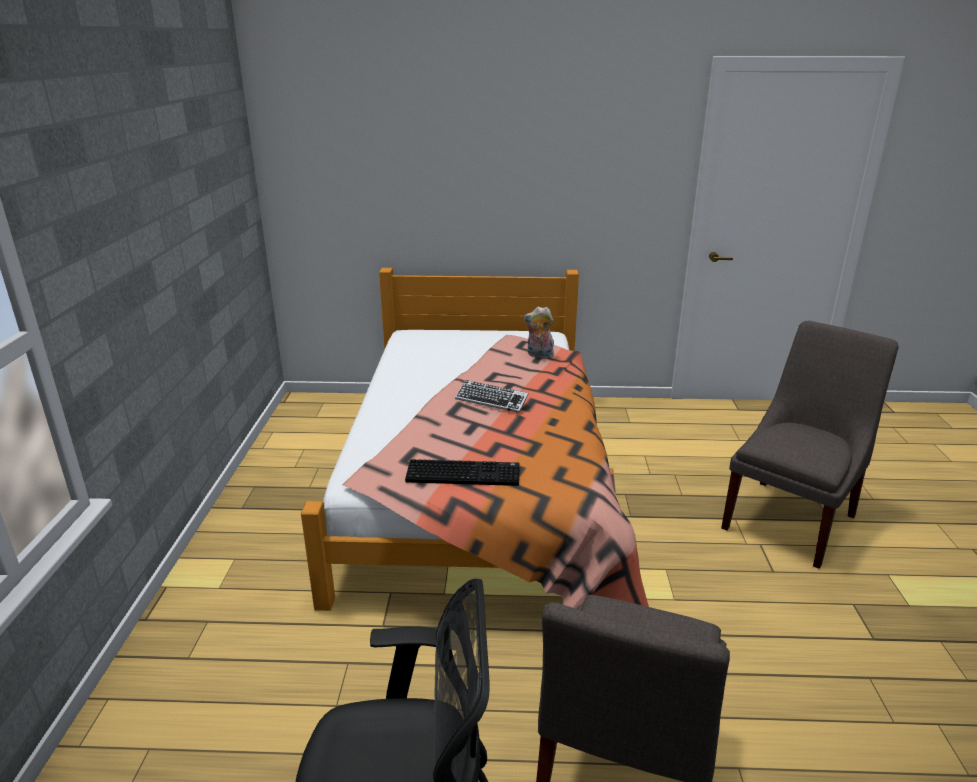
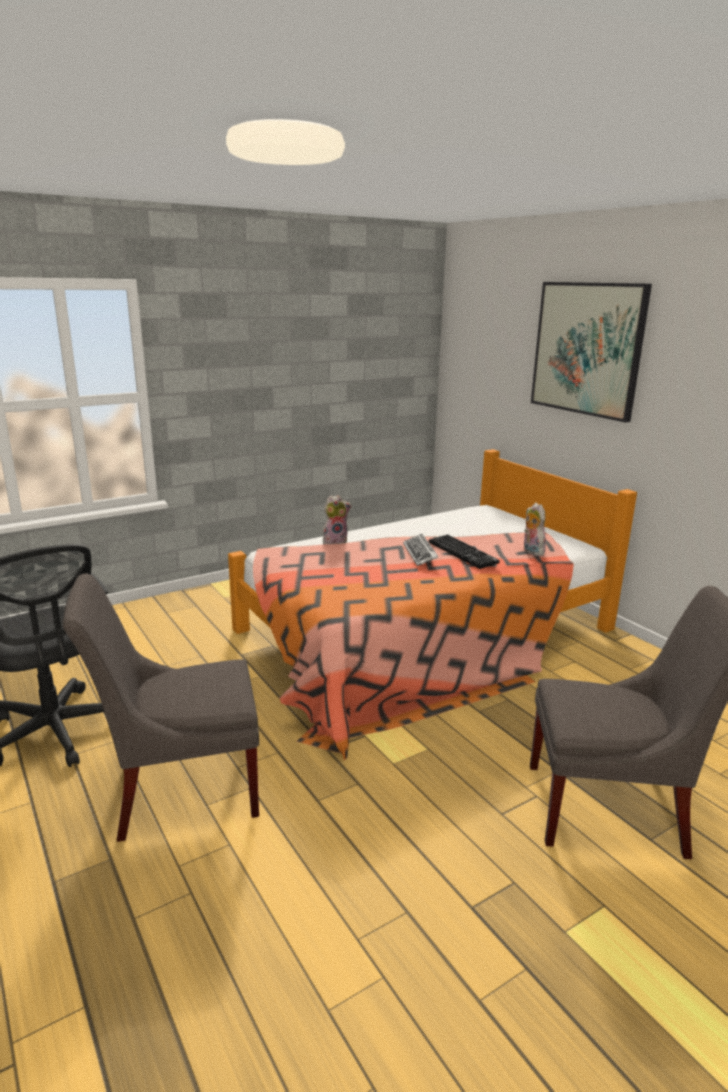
camera: 55 degrees right, 5 degrees down
keyboard [405,459,520,486] -> keyboard moved to [429,534,500,569]
none -> plush toy [323,495,352,544]
none -> picture [531,282,652,423]

